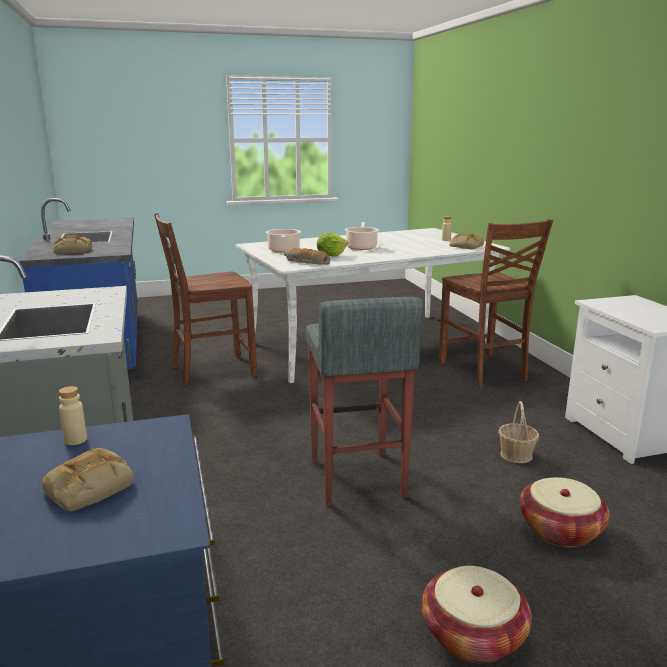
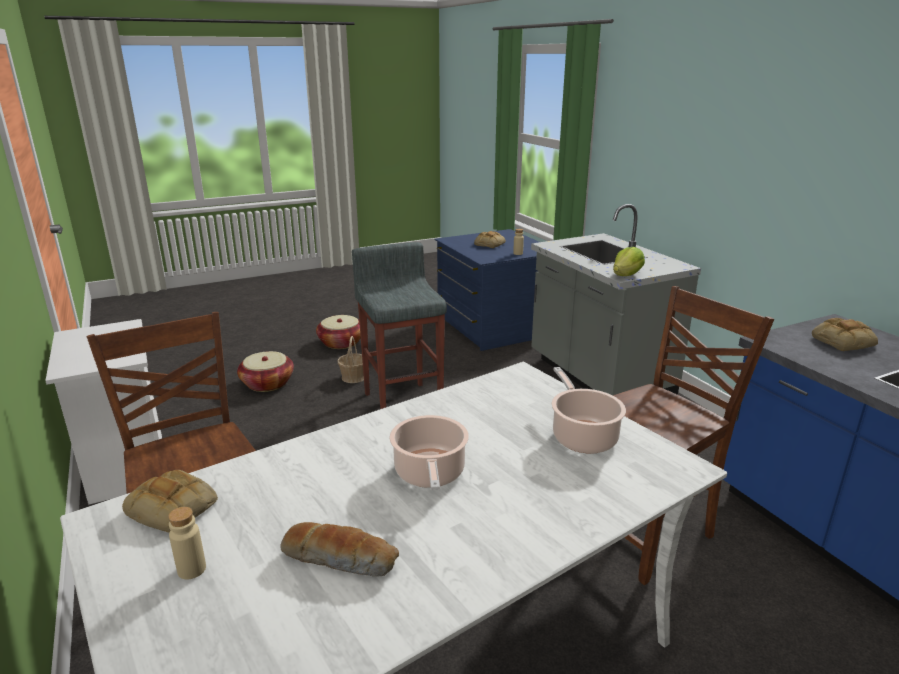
camera: 170 degrees right, 5 degrees up
bread [284,248,330,265] -> bread moved to [280,522,399,577]
lettuce [317,233,348,256] -> lettuce moved to [613,247,645,276]
basket [498,401,539,463] -> basket moved to [338,336,364,383]

